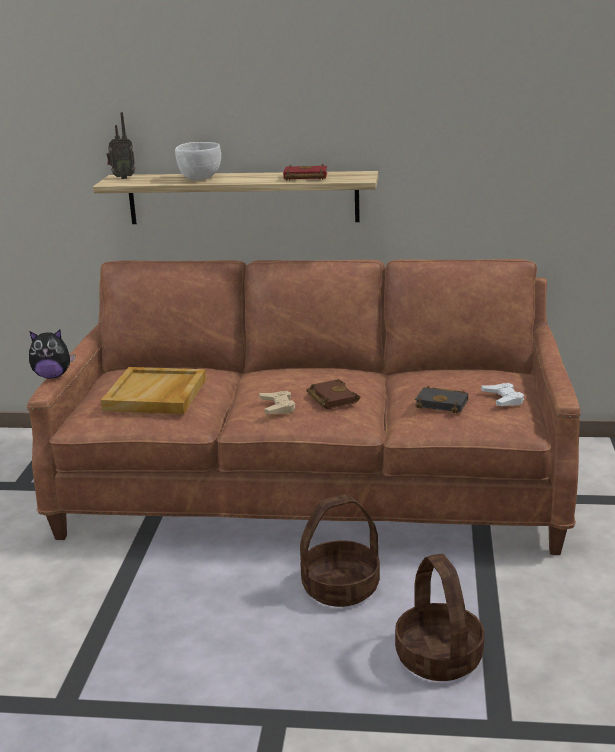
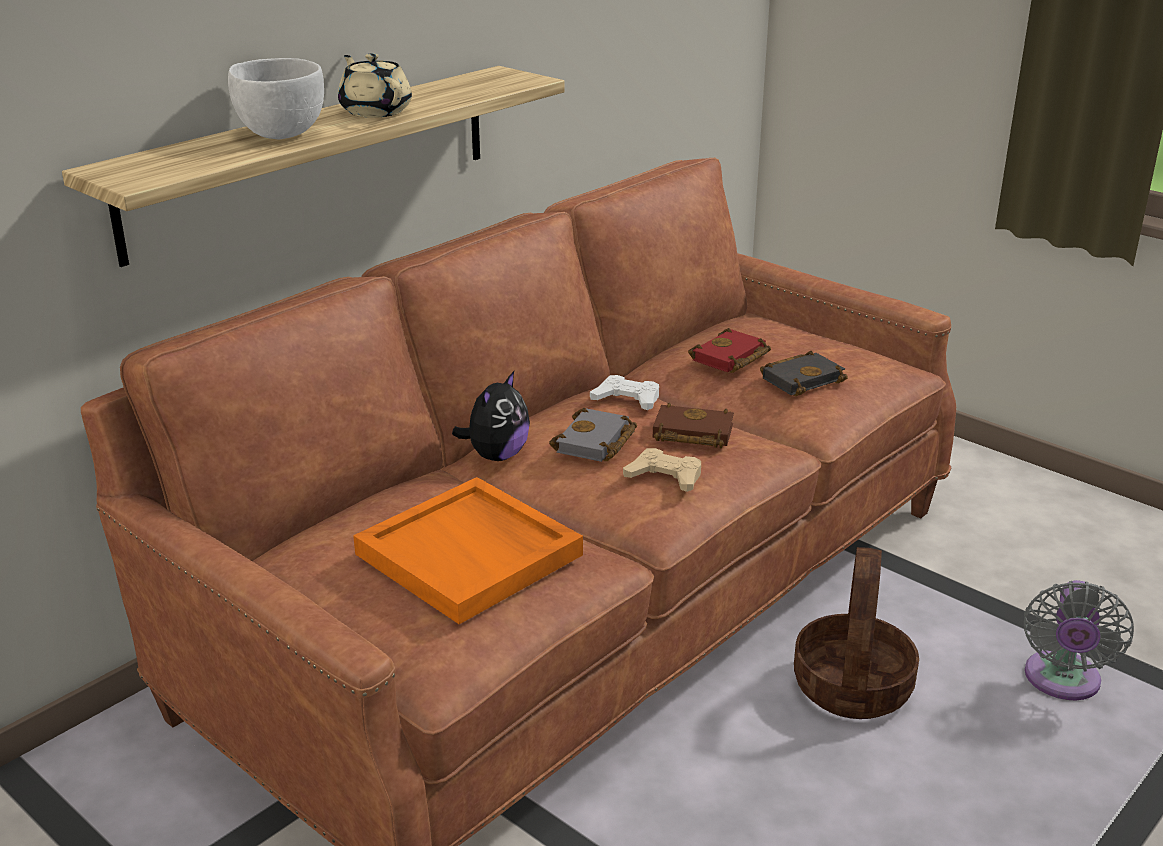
camera: 55 degrees left, 5 degrees up
plush toy [29,330,75,379] -> plush toy moved to [452,371,530,461]
beige tray [101,367,206,414] -> orange tray [353,477,583,624]
radio [106,112,135,179] -> none
red book [283,164,327,181] -> red book moved to [688,328,771,373]
basket [395,554,485,681] -> grey fan [1024,580,1134,700]
white game controller [481,383,524,406] -> white game controller moved to [590,375,659,410]
none -> beige teapot [338,53,412,118]
none -> grey book [549,408,637,462]

